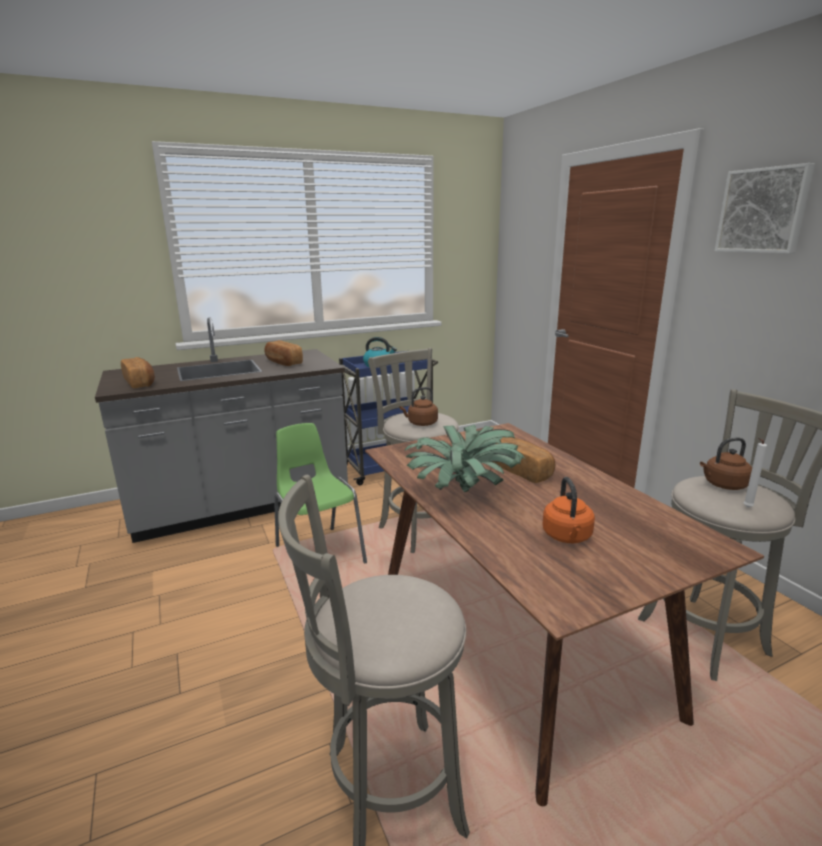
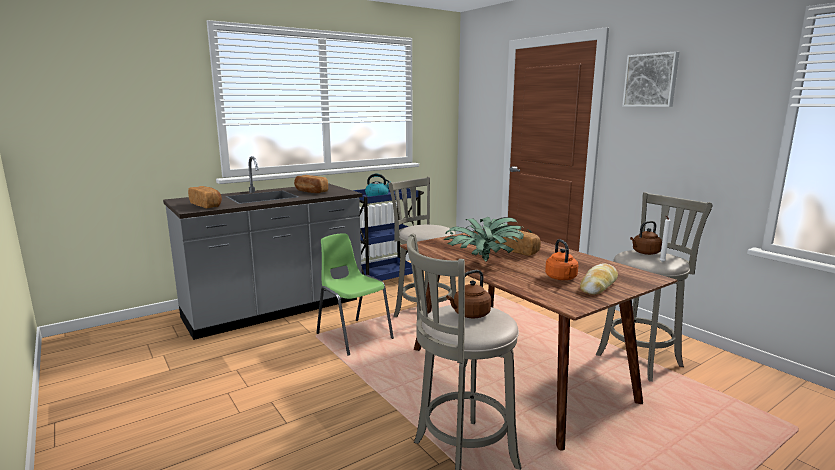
camera: 10 degrees left, 5 degrees down
brown kettle [400,387,438,426] -> brown kettle moved to [446,270,491,318]
none -> bread [580,264,618,295]

